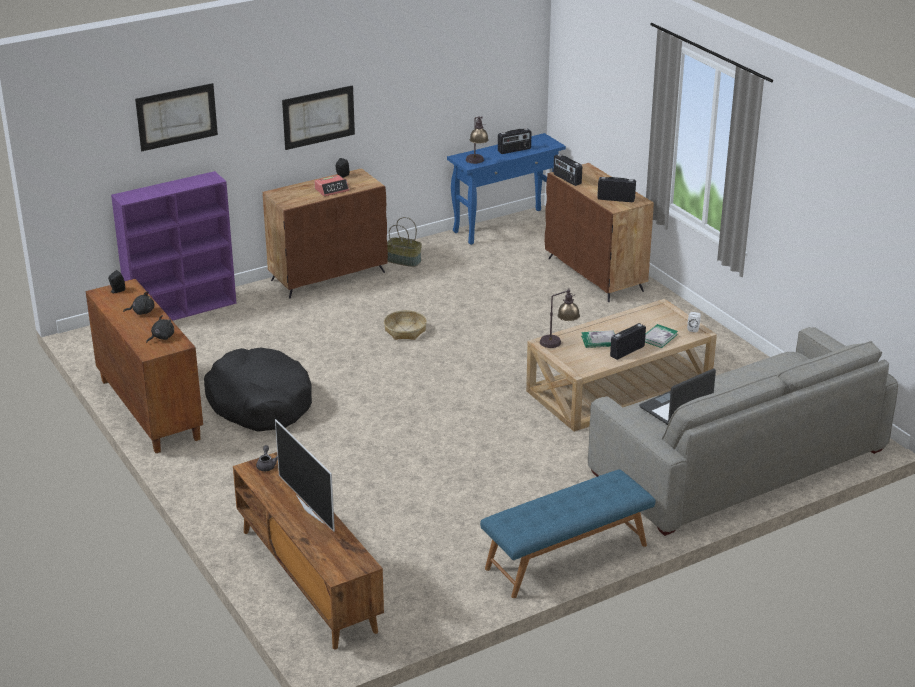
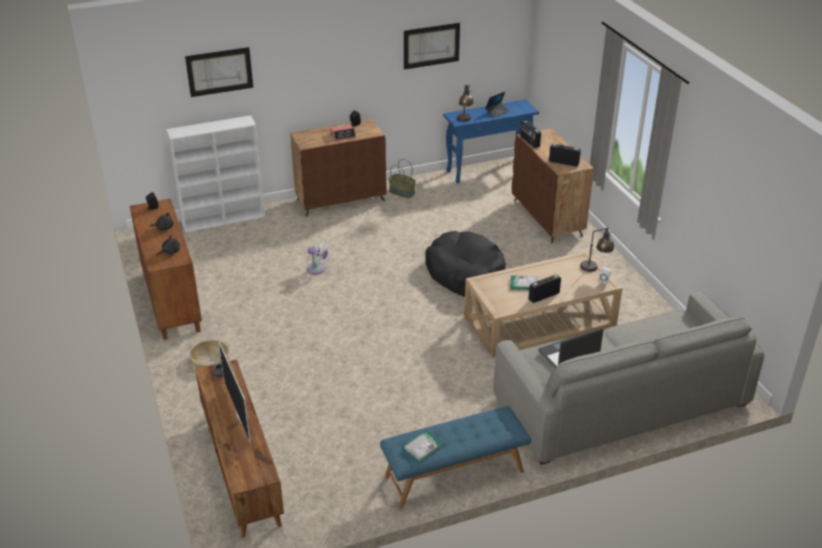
camera: 10 degrees right, 5 degrees up
purple bookcase [111,171,237,321] -> white bookcase [166,115,265,232]
black dog bed [204,347,312,432] -> black dog bed moved to [425,231,506,296]
picture [282,85,355,150] -> picture moved to [404,23,460,70]
basket [384,310,427,340] -> basket moved to [190,340,229,369]
radio [498,128,532,154] -> laptop [485,92,510,118]
table lamp [540,289,580,348] -> table lamp moved to [580,227,615,272]
book [645,324,678,348] -> book moved to [403,430,443,462]
none -> white fan [307,242,330,275]

